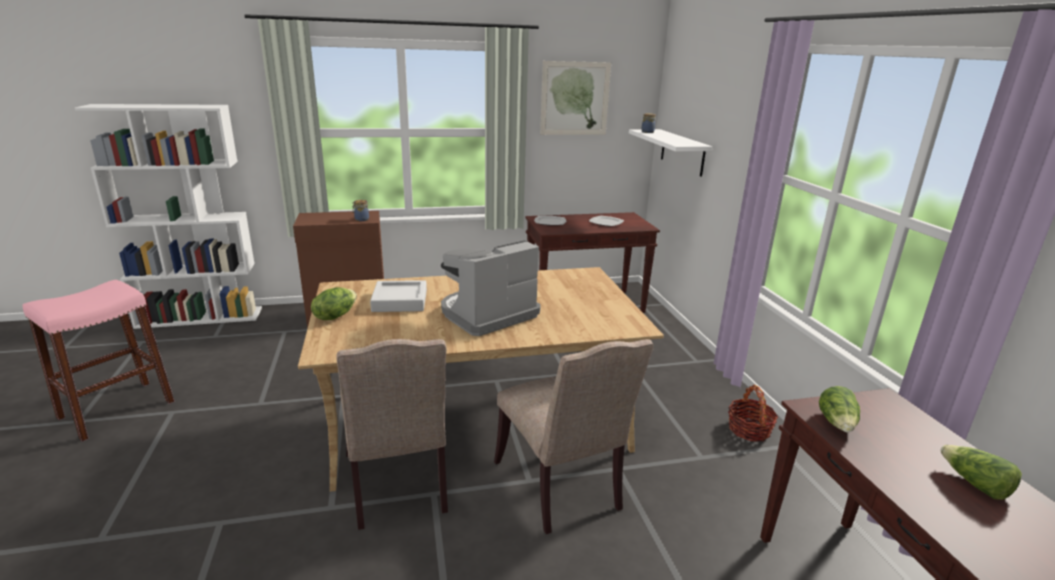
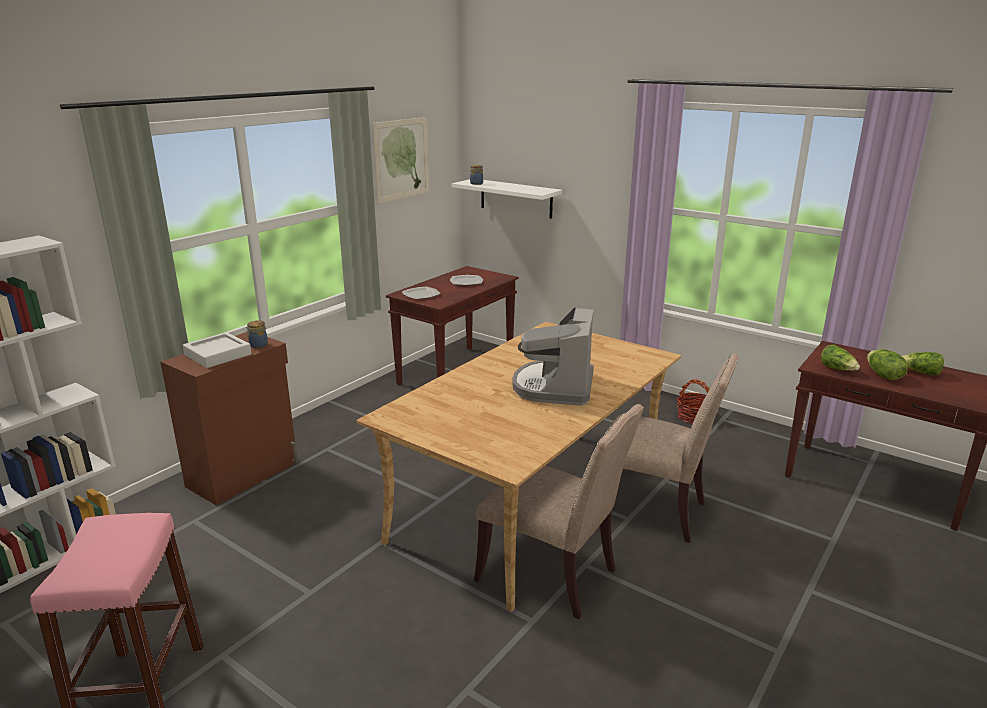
camera: 40 degrees left, 0 degrees up
lettuce [311,287,357,320] -> lettuce moved to [867,349,908,380]
grey tray [370,280,427,312] -> grey tray moved to [183,332,252,368]

